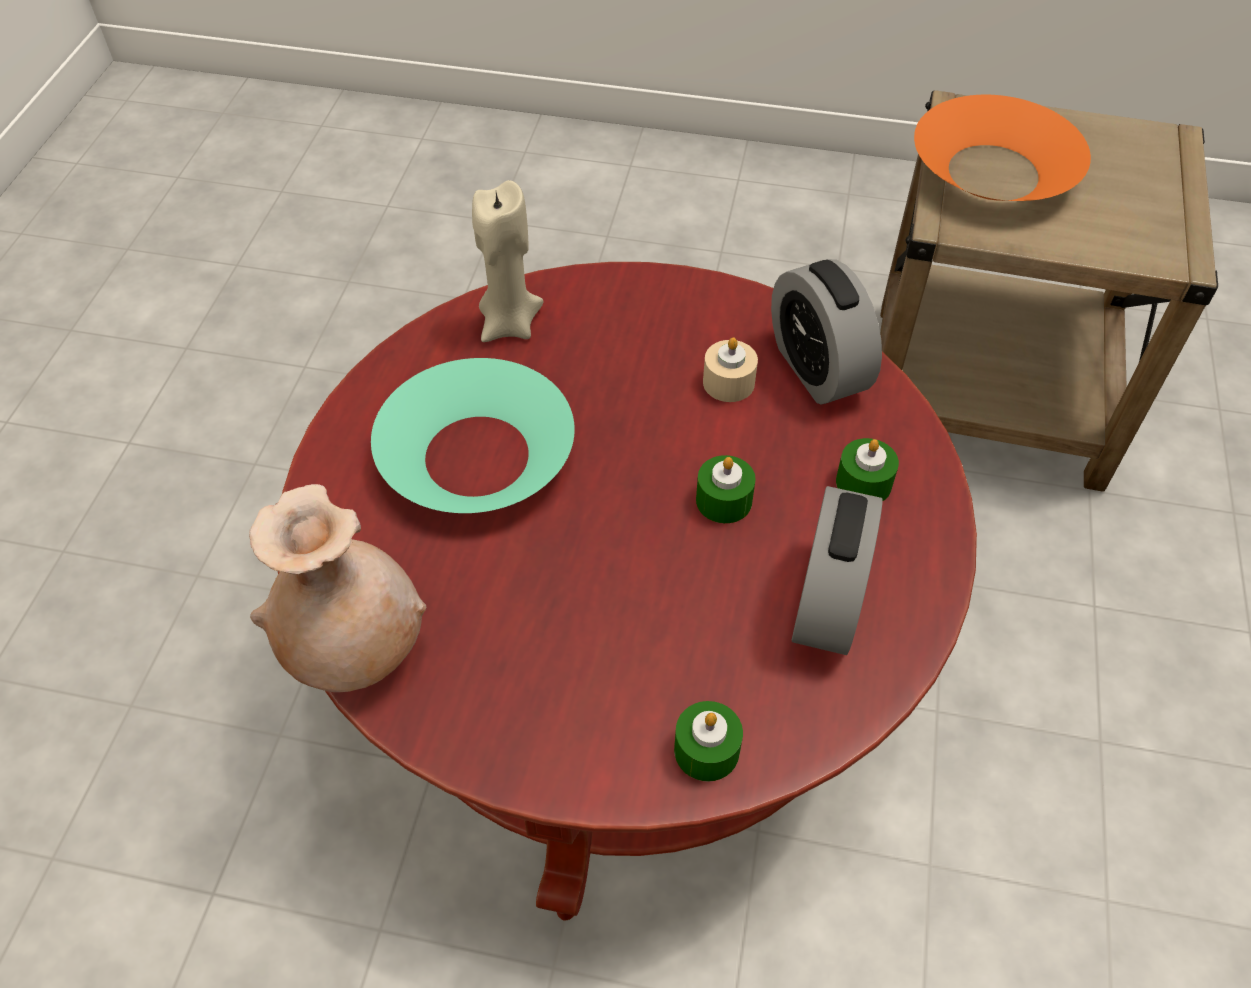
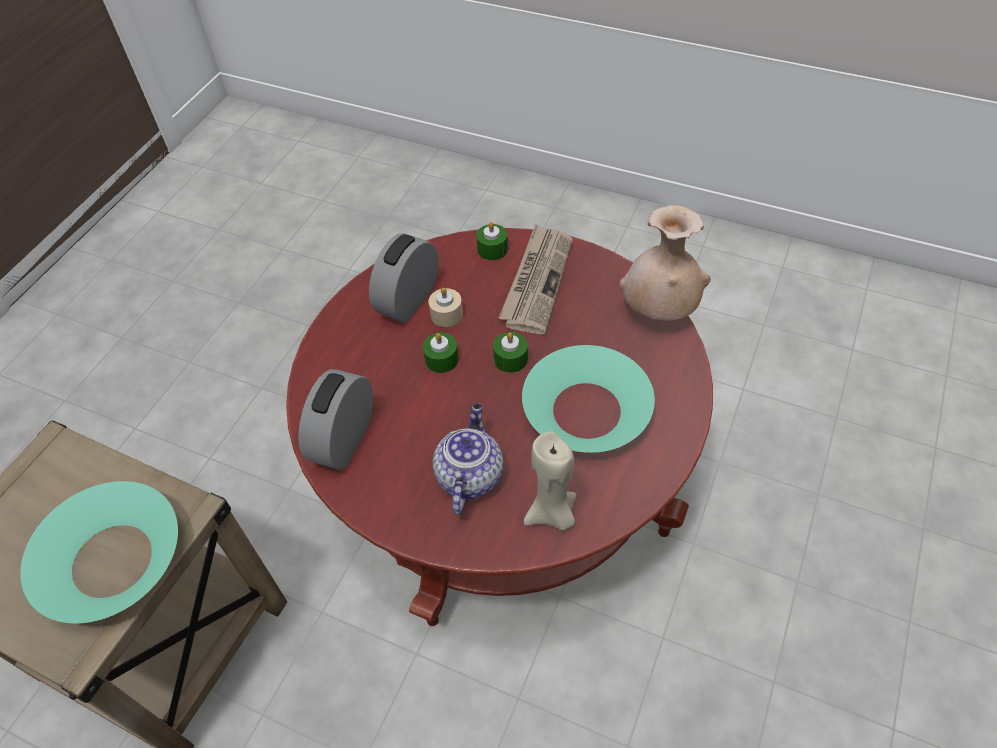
camera: 165 degrees left, 0 degrees up
beige candle [703,337,758,402] -> beige candle moved to [429,288,463,327]
alarm clock [771,259,882,405] -> alarm clock turned 150 degrees counterclockwise [298,369,373,470]
green candle [836,438,899,501] -> green candle moved to [493,332,528,373]
orange bowl [914,95,1091,201] -> turquoise bowl [20,481,178,623]
none -> teapot [433,403,504,515]
none -> newspaper [499,224,573,334]

